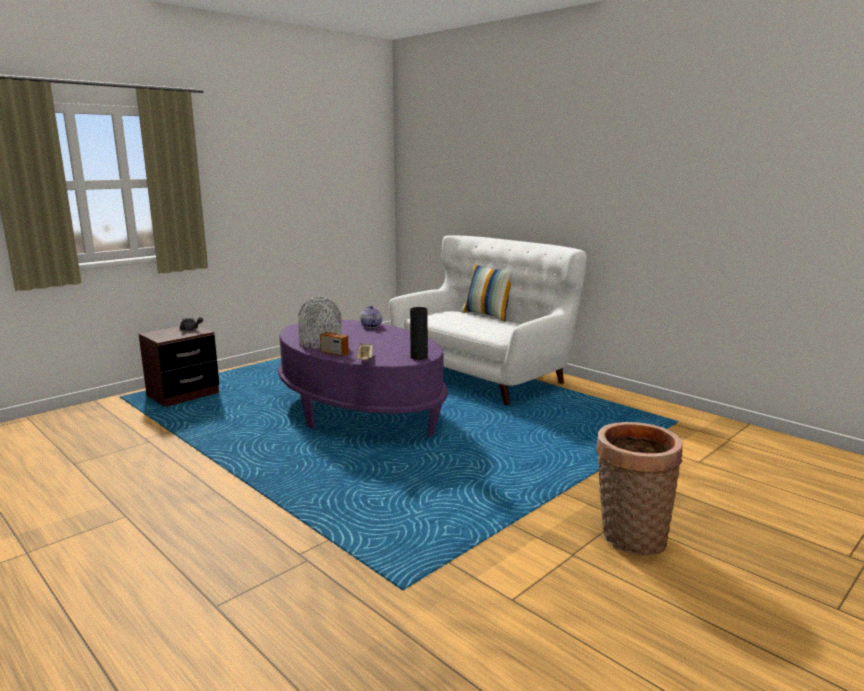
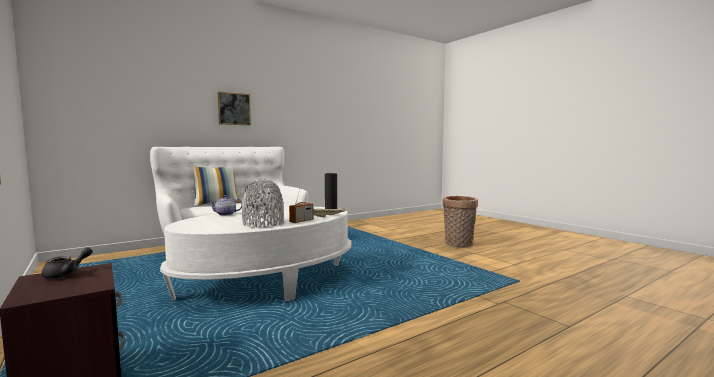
camera: 80 degrees left, 10 degrees down
purple coffee table [278,320,448,437] -> white coffee table [160,207,352,302]
none -> picture [218,92,251,125]

